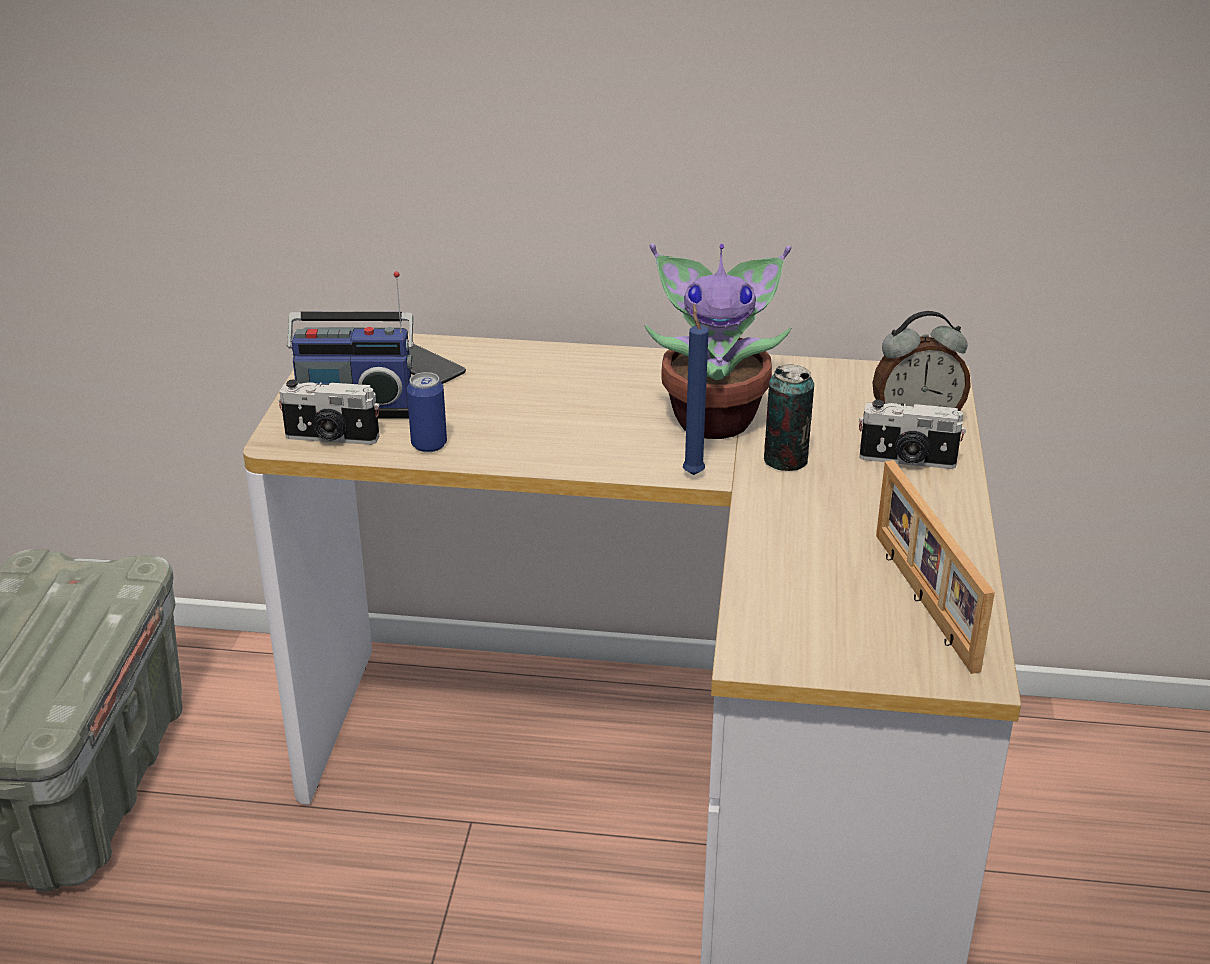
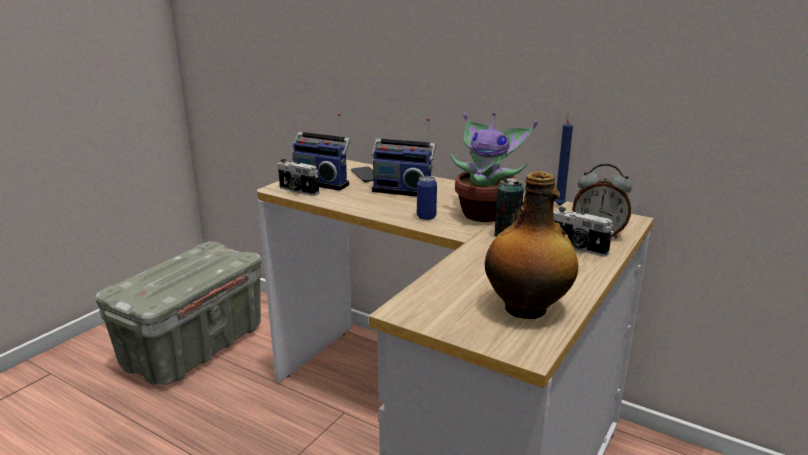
camera: 25 degrees right, 10 degrees down
can [407,372,447,452] -> can moved to [417,176,437,220]
blue candle [683,304,709,475] -> blue candle moved to [554,113,573,206]
picture frame [876,460,995,674] -> bottle [485,171,578,319]
none -> radio [372,118,436,197]

